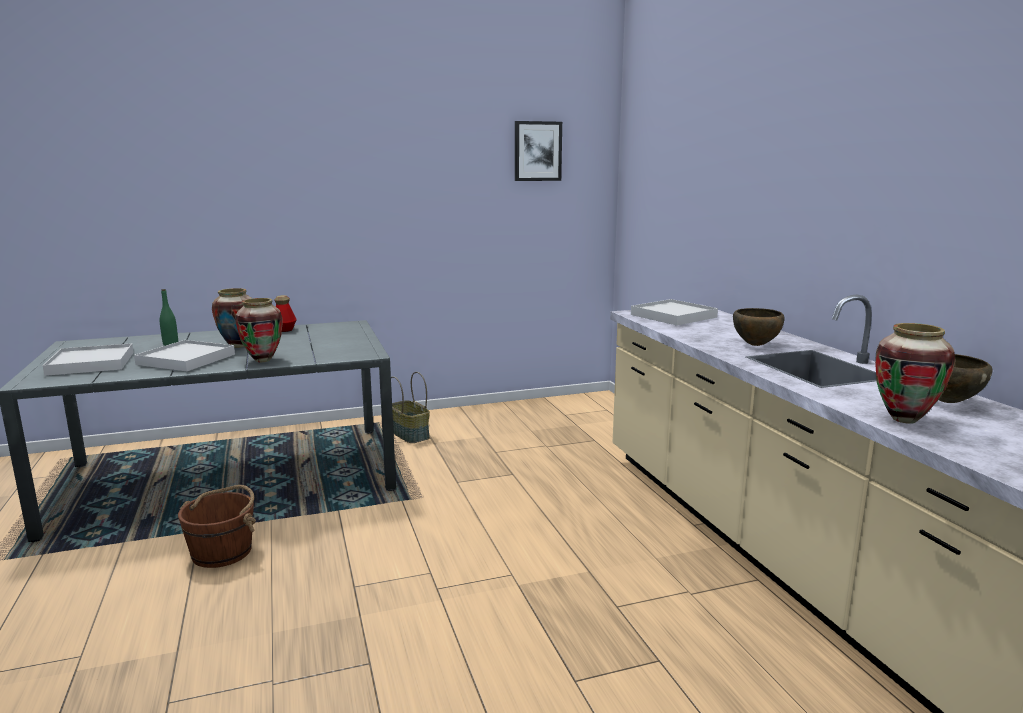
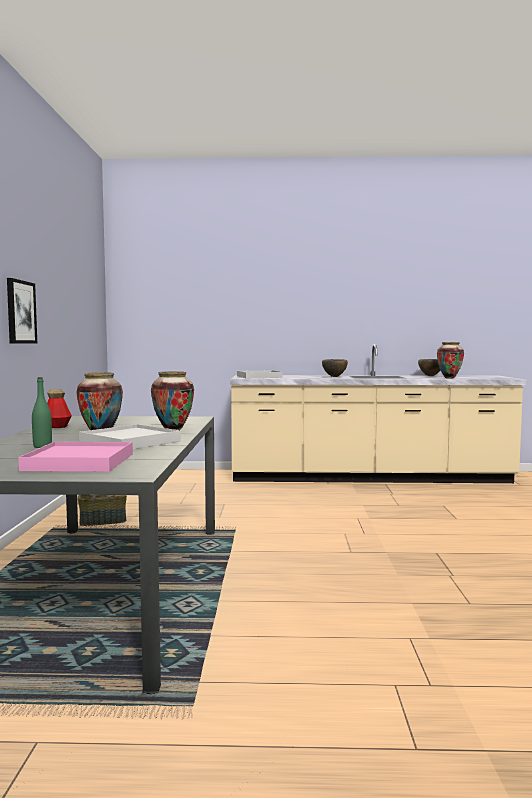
camera: 70 degrees left, 10 degrees down
white tray [43,343,134,376] -> pink tray [18,442,133,472]
brown bucket [178,485,256,568] -> none
picture [515,121,562,181] -> picture moved to [7,278,37,344]

